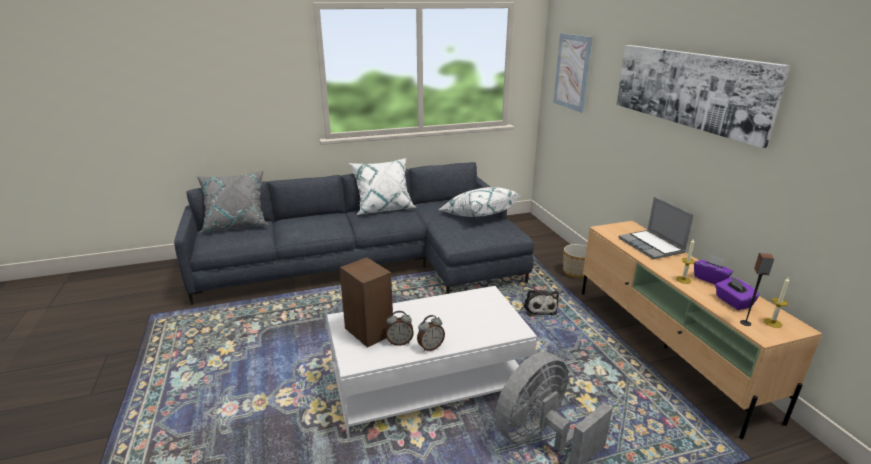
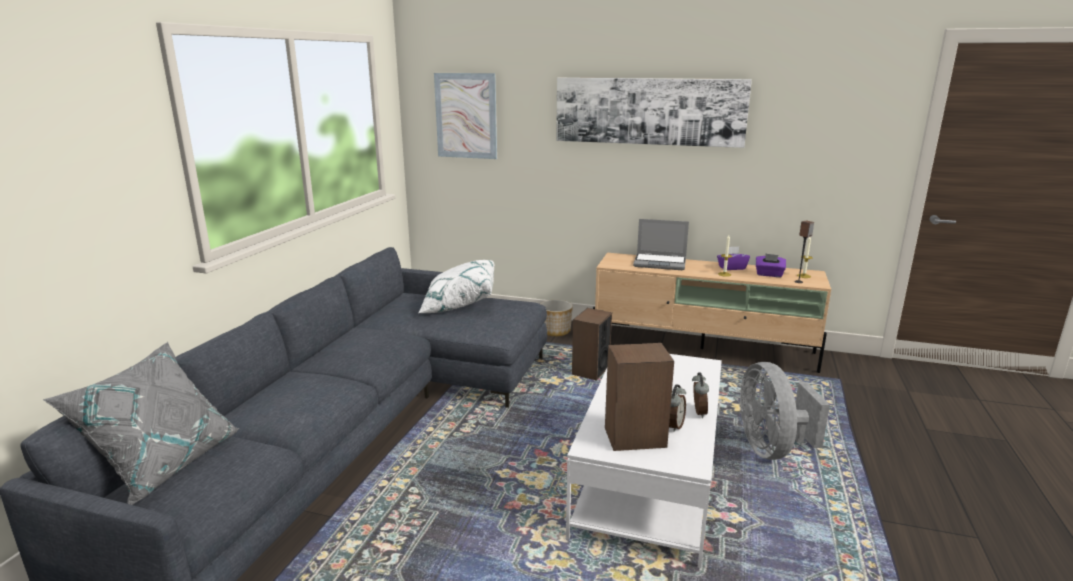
camera: 55 degrees left, 5 degrees down
white pillow [349,158,416,215] -> none
plush toy [523,290,559,317] -> speaker [572,308,612,381]

